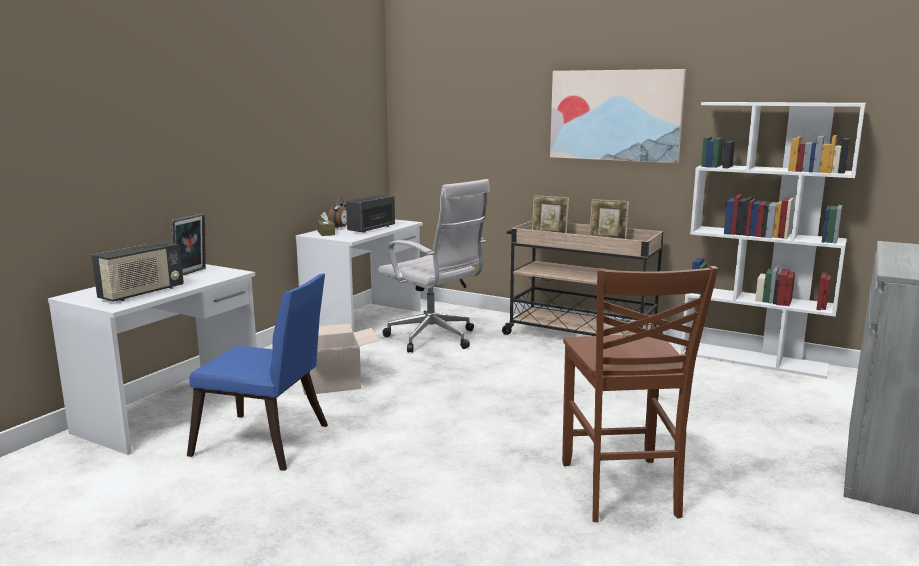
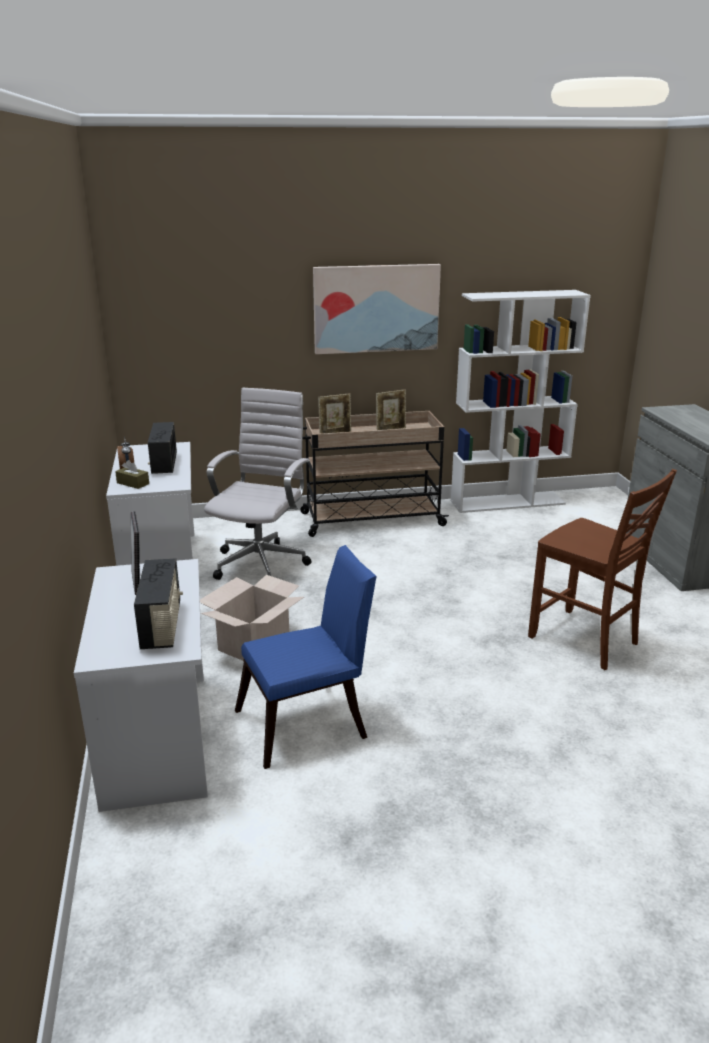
camera: 40 degrees left, 10 degrees up
white office chair [378,179,490,353] -> white office chair turned 75 degrees counterclockwise [204,387,311,580]

